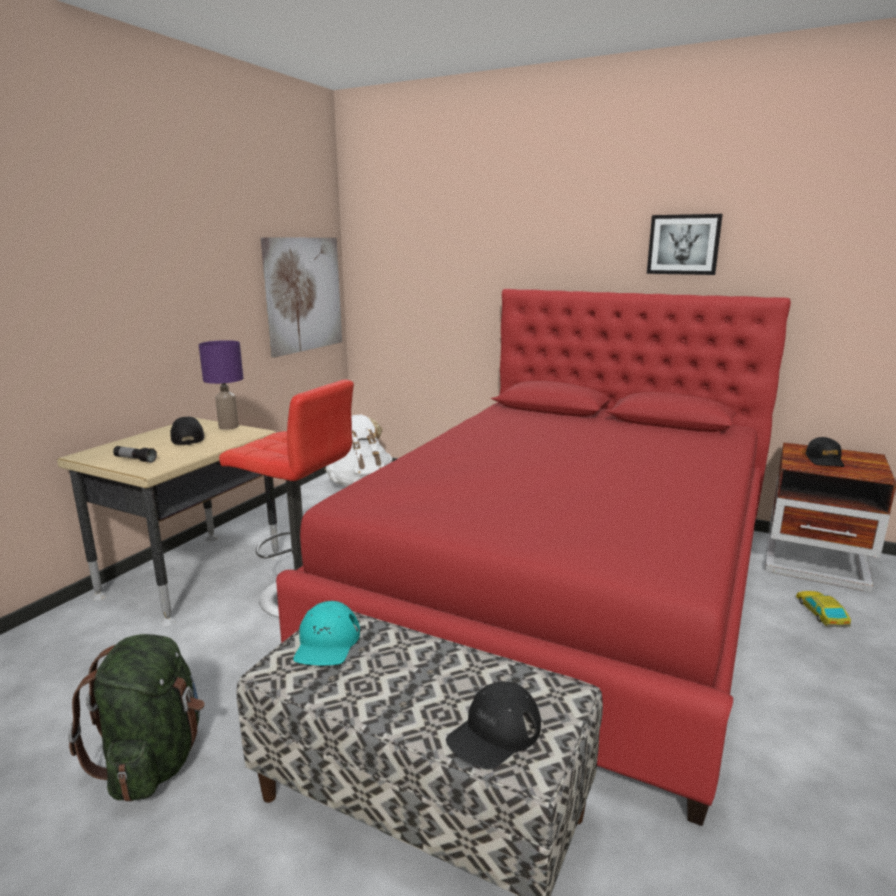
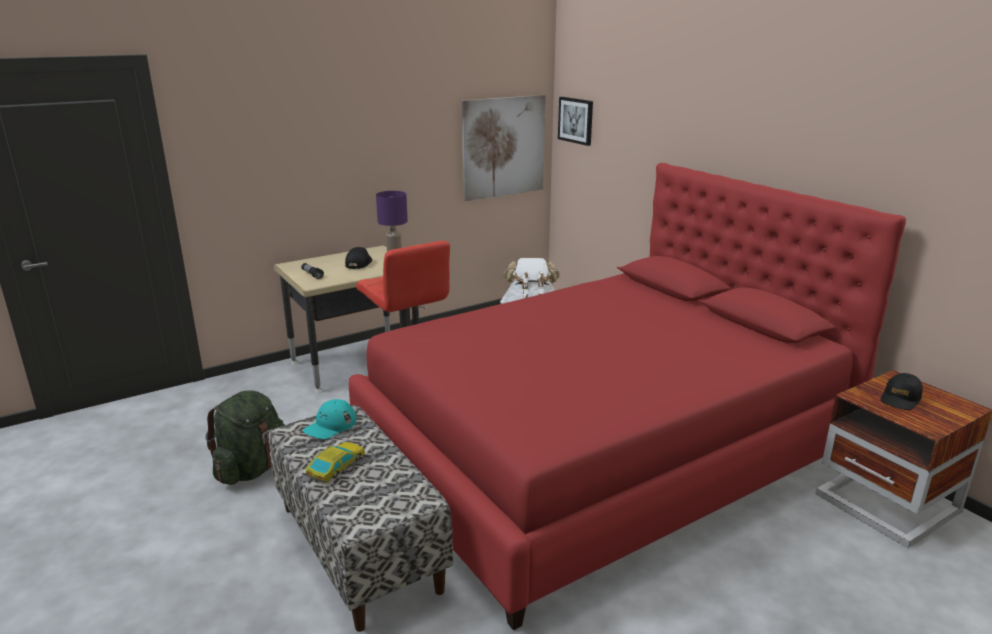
camera: 30 degrees right, 5 degrees up
black cap [446,681,541,770] -> none
picture [647,214,723,275] -> picture moved to [558,97,593,146]
toy car [796,591,851,627] -> toy car moved to [306,442,365,483]

